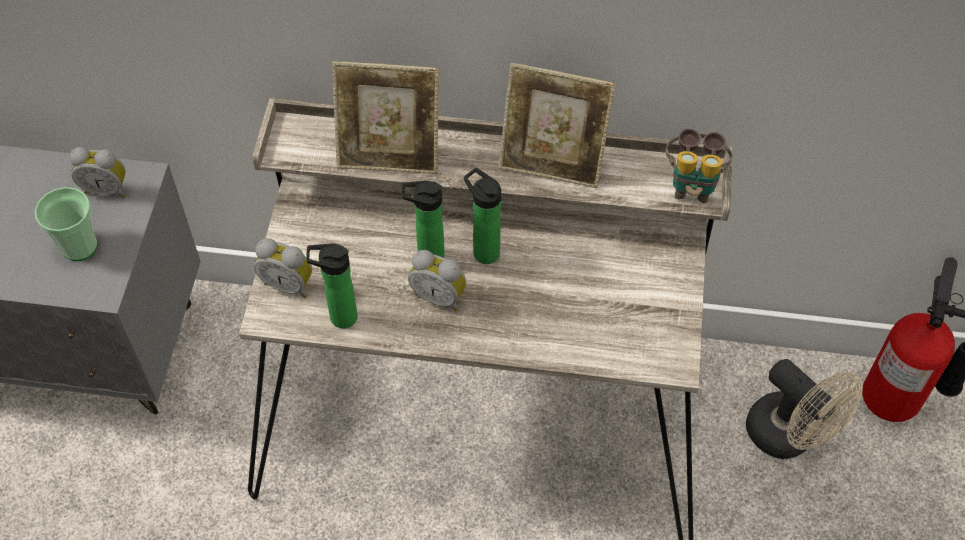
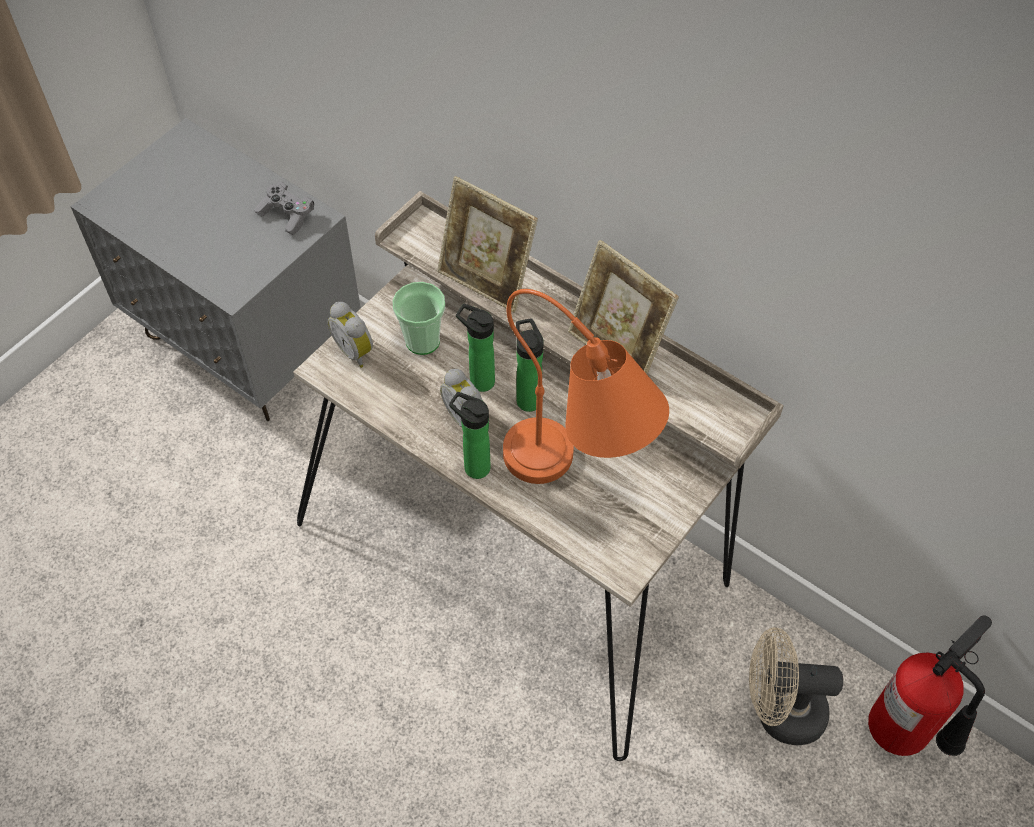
camera: 30 degrees right, 0 degrees up
cup [35,187,98,261] -> cup moved to [392,282,445,355]
alarm clock [70,147,126,197] -> grey game controller [254,182,314,235]
bottle [306,243,358,328] -> bottle moved to [449,392,491,479]
binoculars [665,128,733,203] -> none
beige fan [746,359,863,459] -> beige fan turned 105 degrees clockwise [749,627,843,745]
none -> orange table lamp [503,289,669,484]

